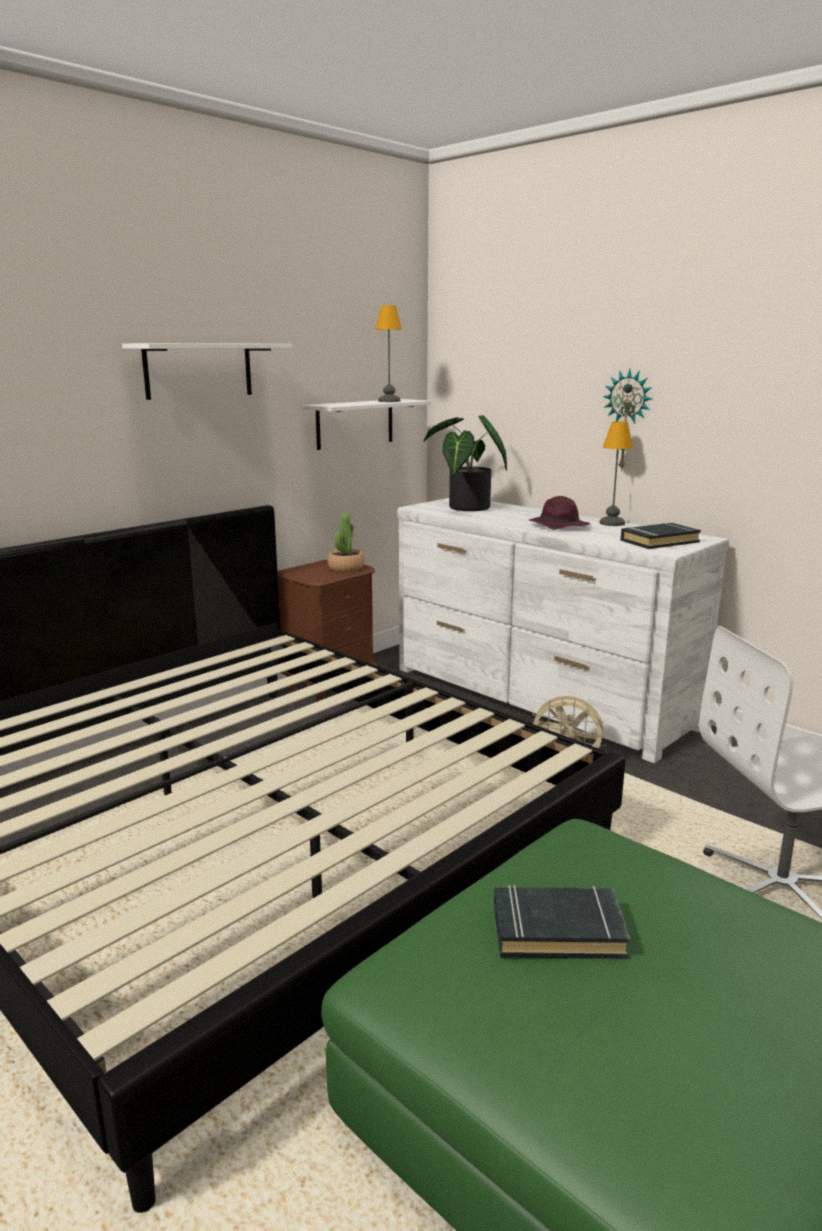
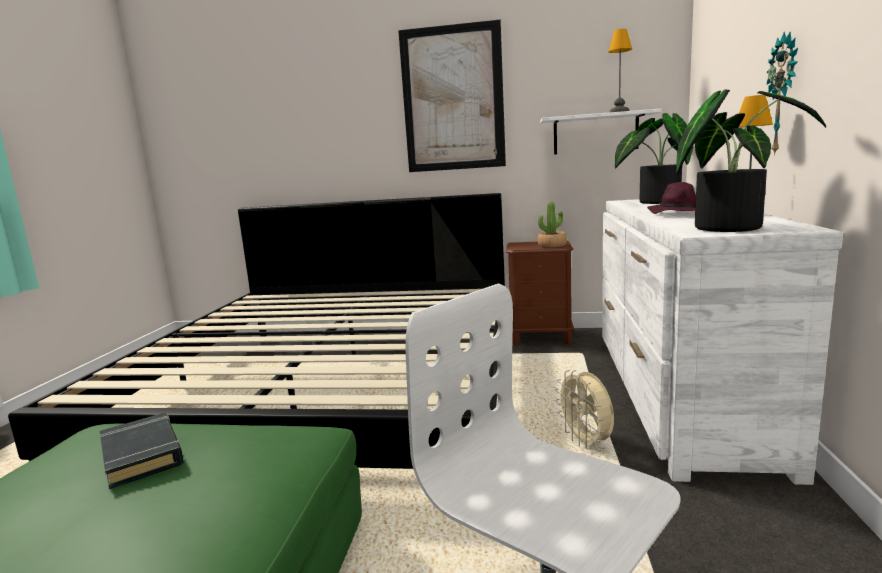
camera: 55 degrees right, 5 degrees down
white shelf [122,343,292,400] -> picture [398,19,506,172]
black book [621,523,701,549] -> potted plant [676,90,826,232]

